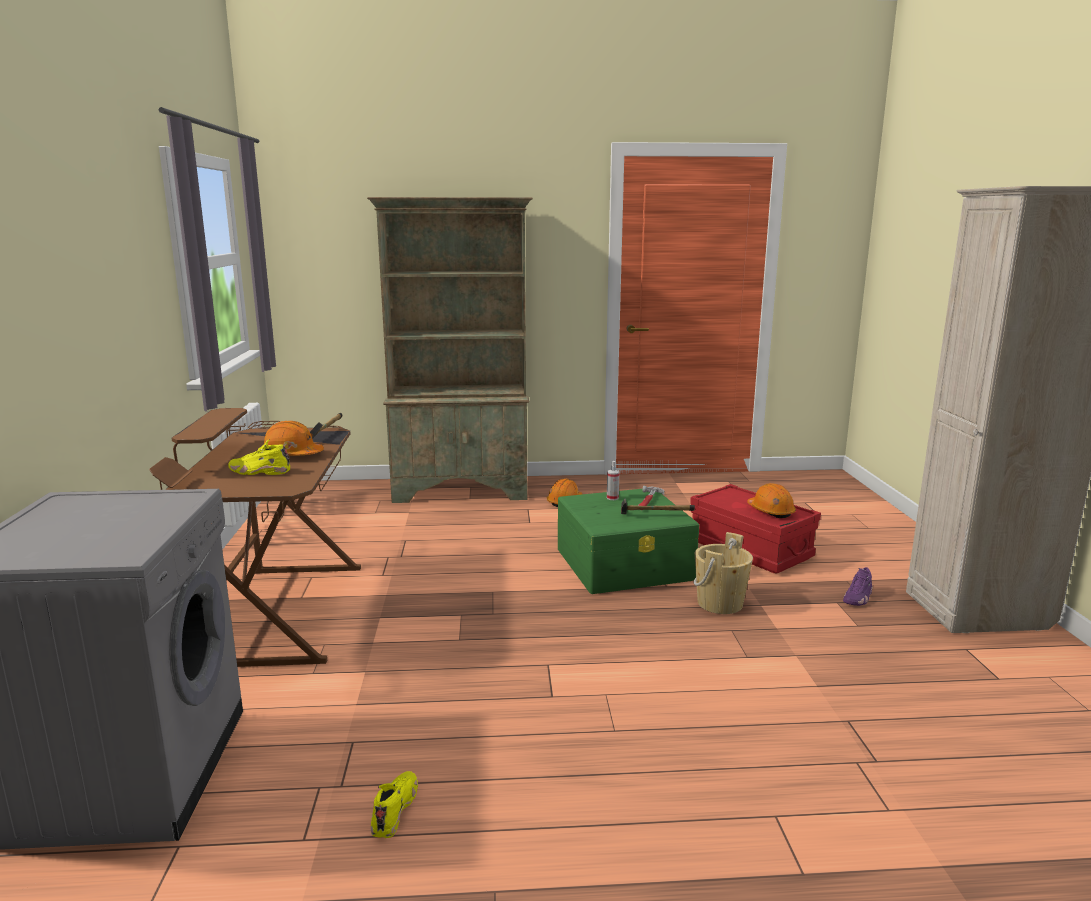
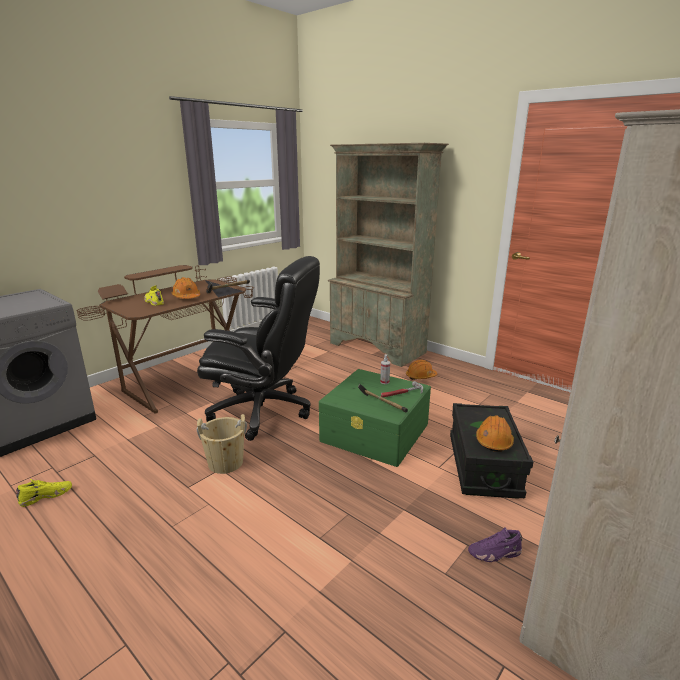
camera: 45 degrees right, 5 degrees up
red storage box [690,484,821,573] -> black storage box [450,403,533,499]
beige bucket [693,532,753,614] -> beige bucket moved to [197,414,247,474]
none -> black office chair [197,256,320,441]

